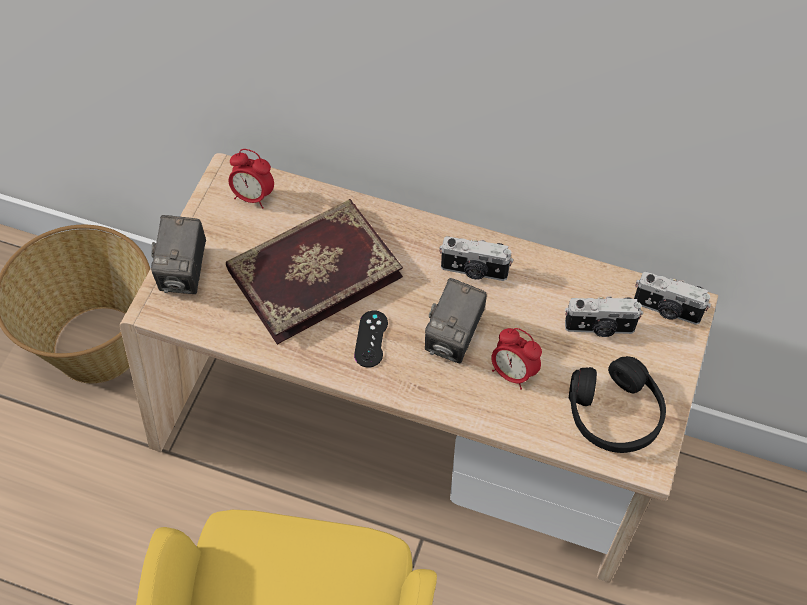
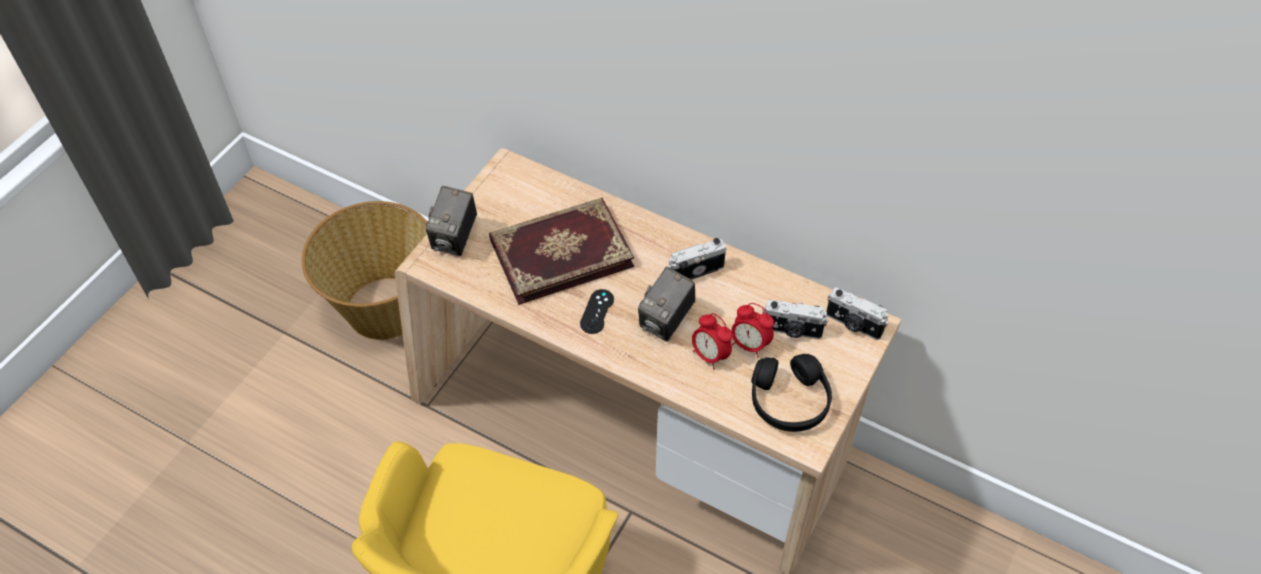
camera: 10 degrees right, 5 degrees down
alarm clock [228,149,274,209] -> alarm clock moved to [731,303,774,358]
camera [439,236,513,281] -> camera turned 135 degrees clockwise [668,238,726,280]

